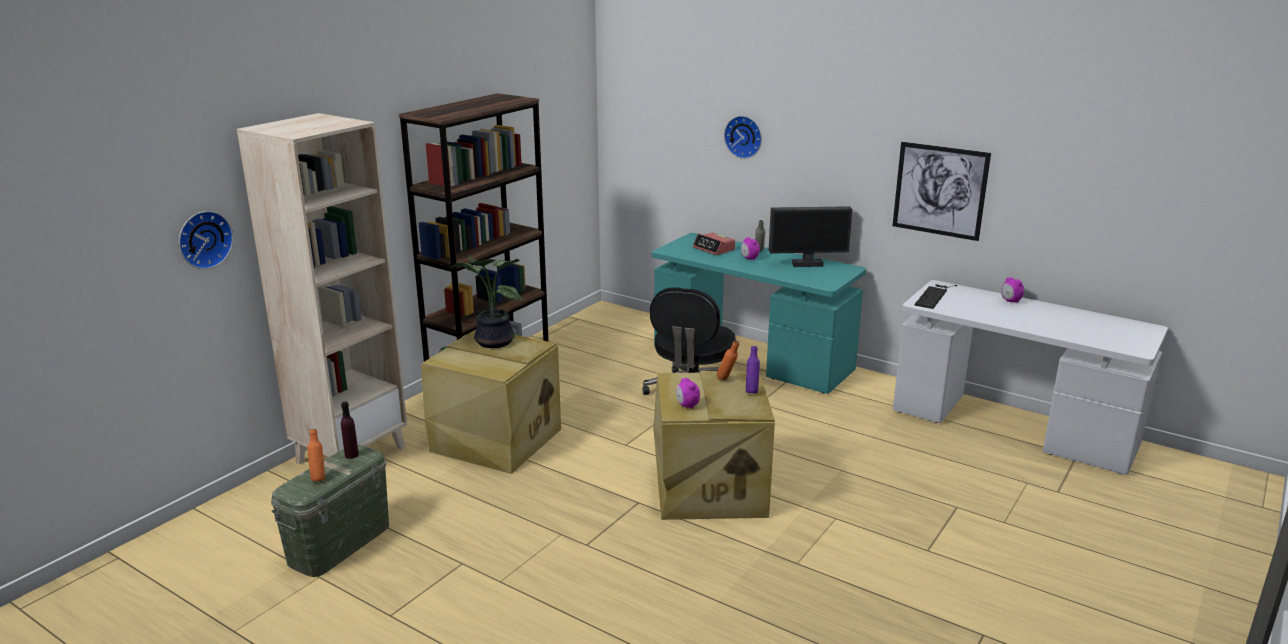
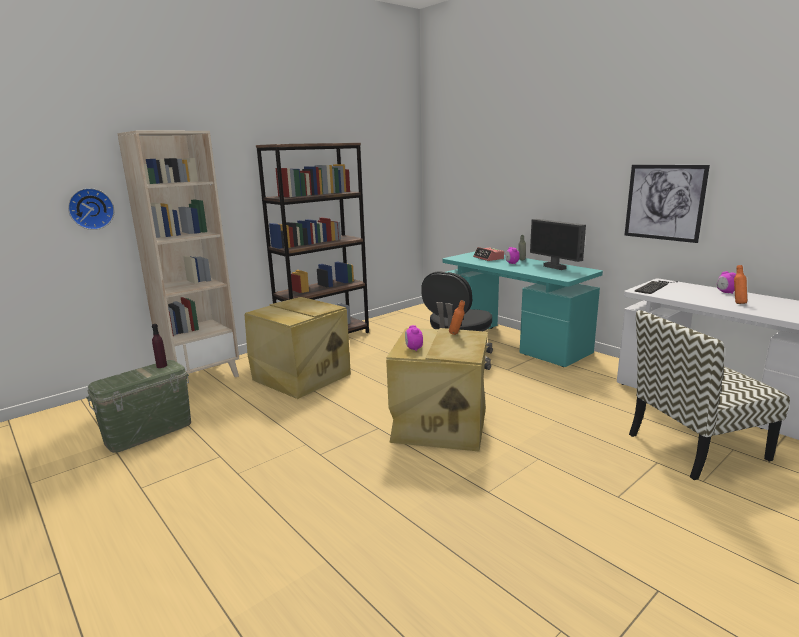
camera: 15 degrees right, 5 degrees down
orange bottle [307,429,325,481] -> orange bottle moved to [734,265,747,304]
potted plant [451,255,523,348] -> none
wall clock [724,116,762,159] -> none
purple bottle [746,346,760,393] -> none
monitor [769,206,853,267] -> monitor turned 45 degrees clockwise [530,219,586,270]
none -> chair [629,310,790,480]

